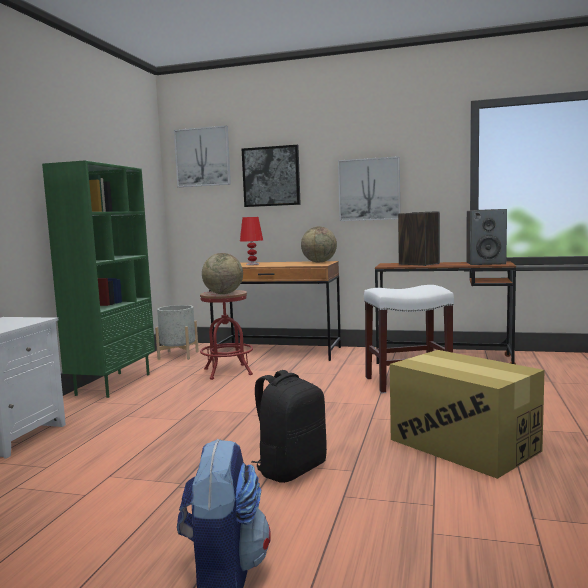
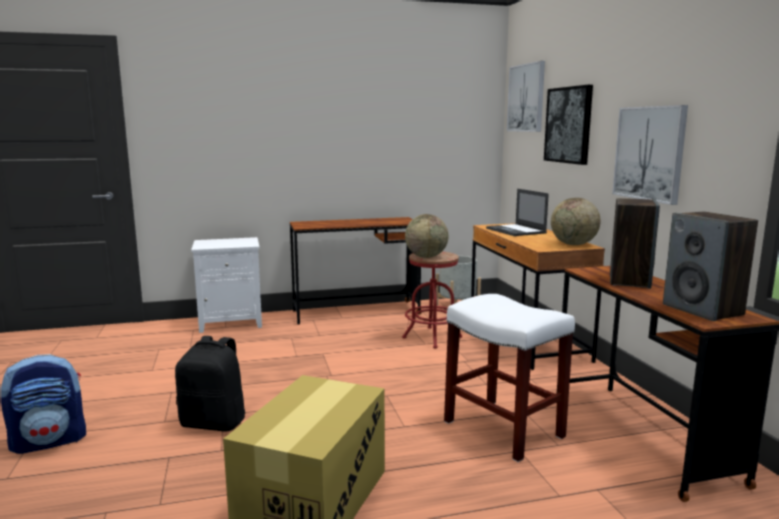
camera: 60 degrees right, 5 degrees up
green bookcase [42,161,155,398] -> brown desk [290,217,422,324]
red table lamp [240,217,263,265] -> laptop [486,189,549,236]

